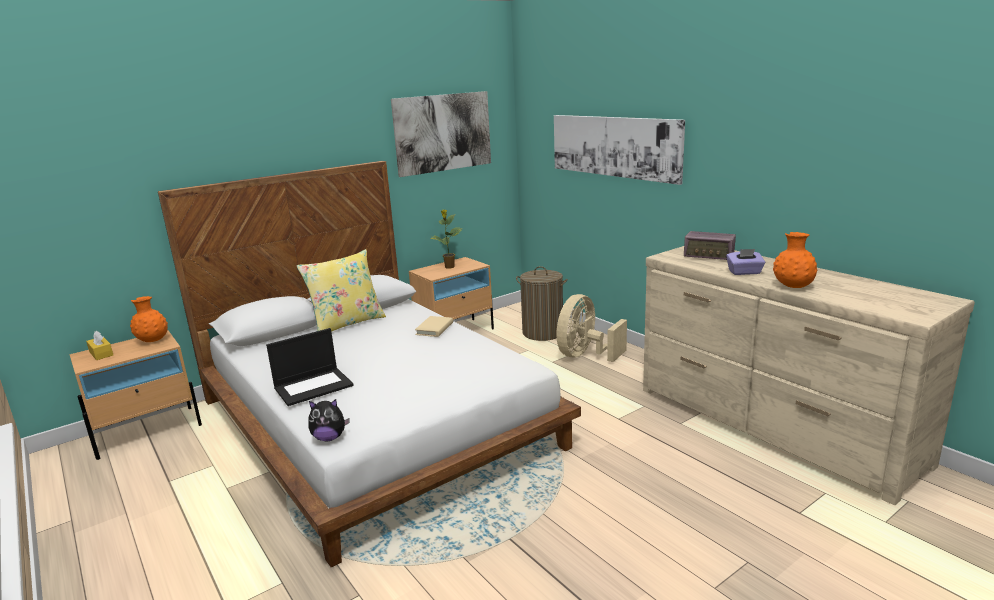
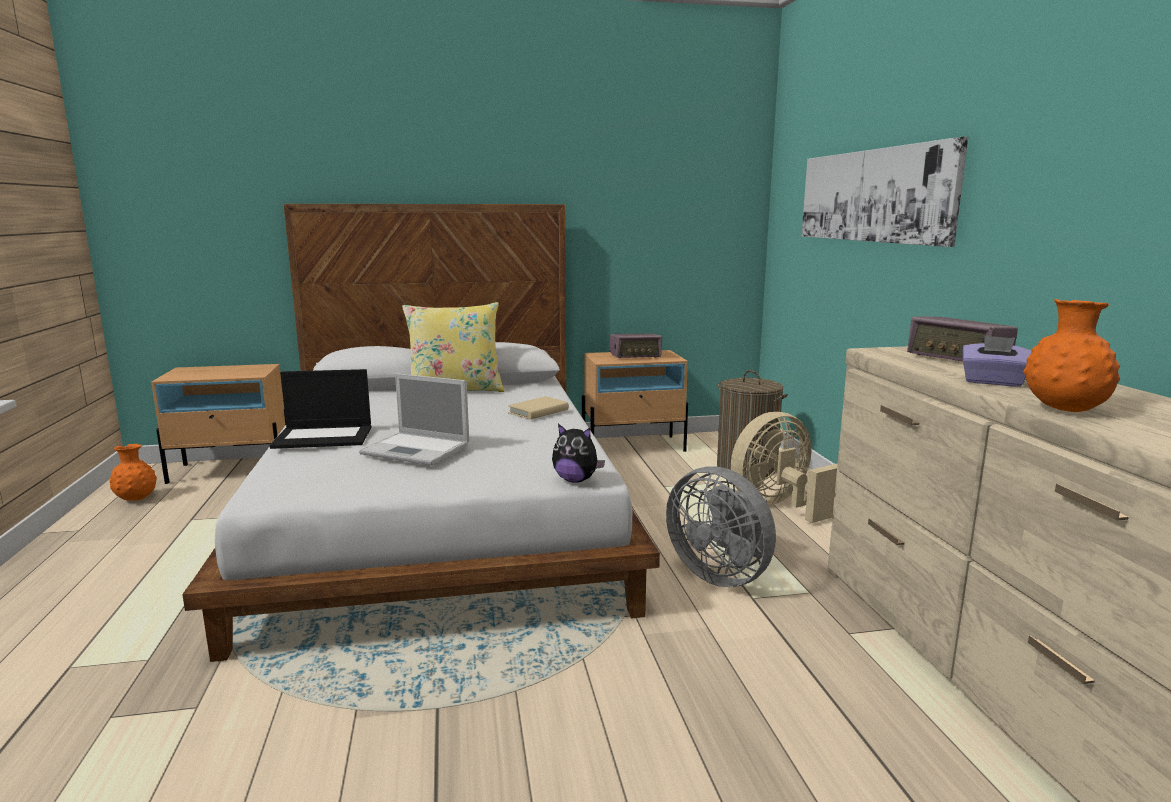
camera: 25 degrees right, 5 degrees down
yellow tissue box [86,331,113,360] -> none
orange vase [130,296,168,342] -> orange vase moved to [109,444,157,501]
plush toy [308,399,350,441] -> plush toy moved to [552,424,605,483]
picture [391,91,491,177] -> none
potted plant [430,210,463,269] -> radio [609,334,662,358]
none -> laptop [359,373,469,465]
none -> grey fan [666,466,776,587]

